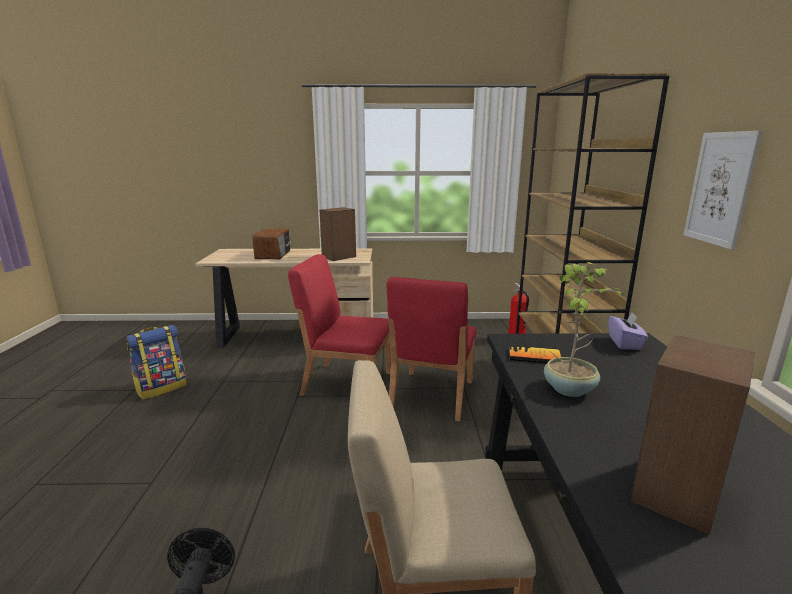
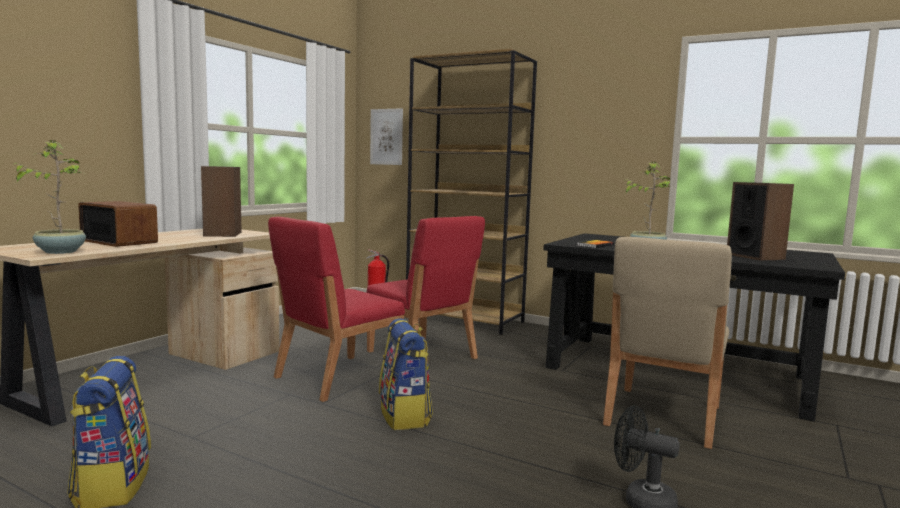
camera: 60 degrees left, 10 degrees down
purple tissue box [609,312,648,350] -> none
picture [684,131,762,250] -> picture moved to [370,108,403,165]
none -> potted plant [12,140,86,254]
none -> backpack [379,318,433,430]

